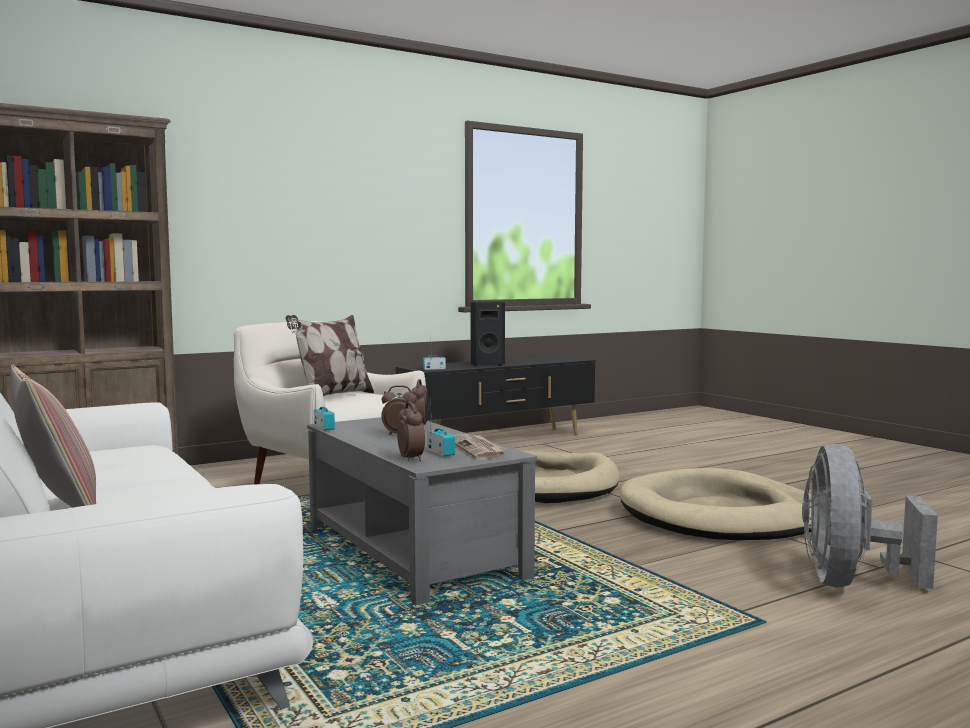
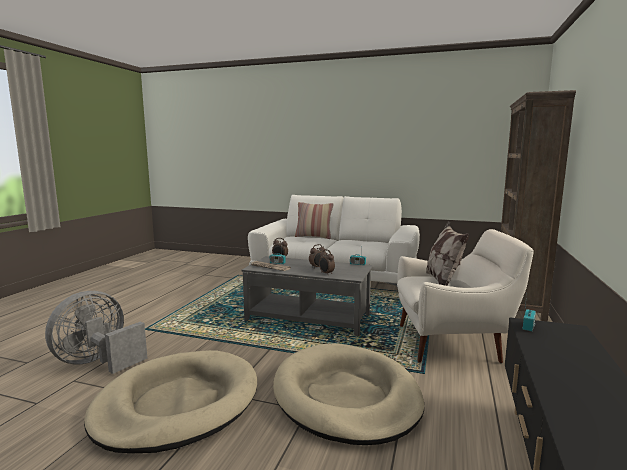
camera: 140 degrees right, 5 degrees up
black speaker [470,301,505,366] -> none
grey fan [802,444,938,589] -> grey fan turned 120 degrees counterclockwise [45,291,147,374]

